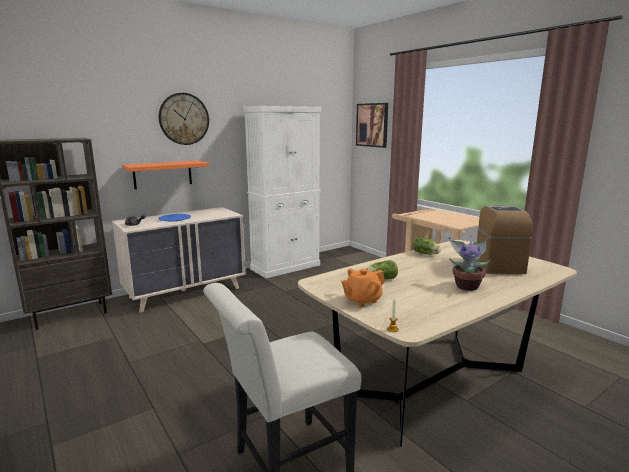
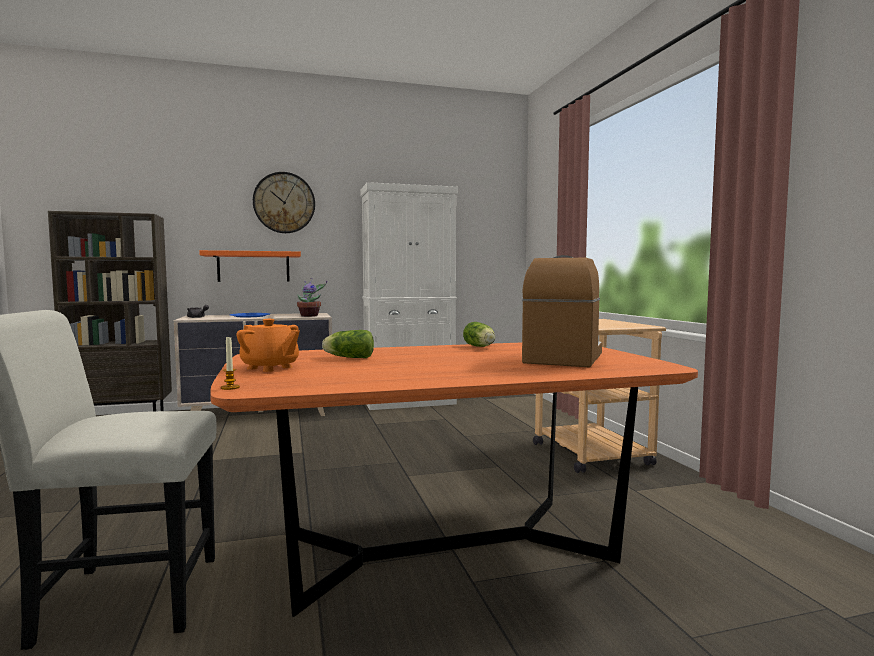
camera: 20 degrees right, 10 degrees down
beige dining table [298,240,577,447] -> orange dining table [210,343,698,617]
orange teapot [341,269,385,307] -> orange teapot turned 135 degrees counterclockwise [236,319,300,372]
picture [356,103,388,148] -> none
potted plant [449,236,491,291] -> potted plant moved to [297,278,327,317]

